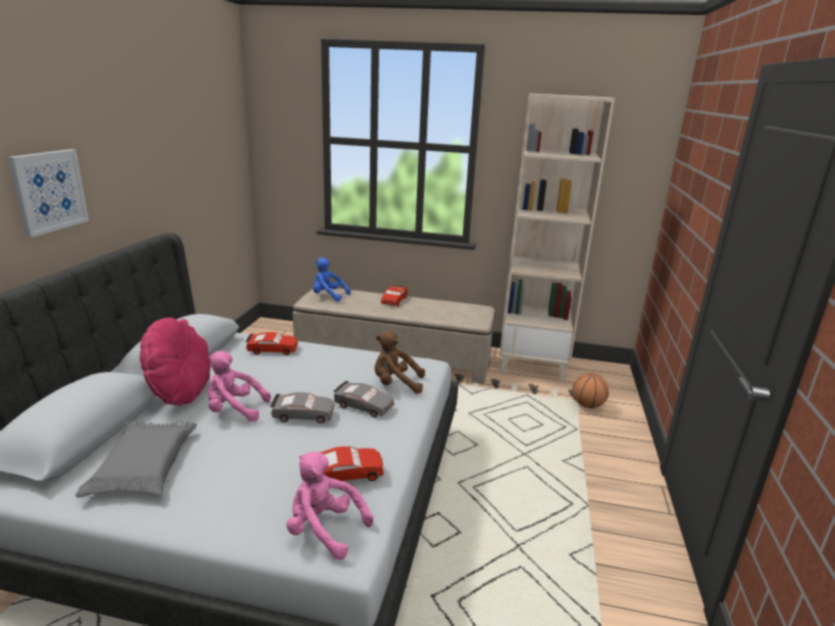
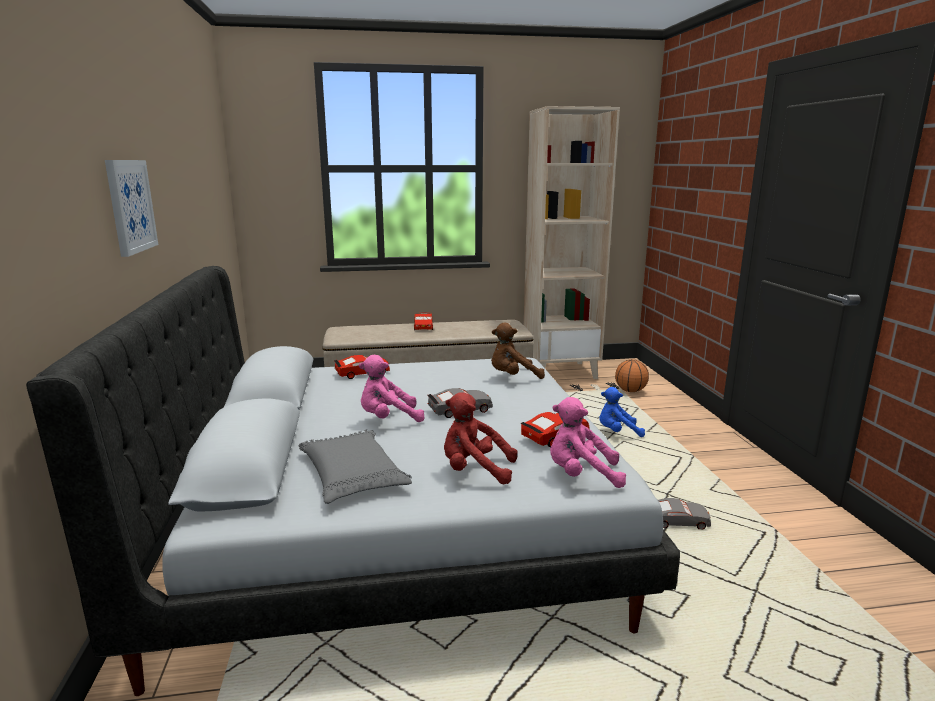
camera: 20 degrees left, 5 degrees down
pink pillow [140,317,211,406] -> none
blue plush toy [313,258,351,301] -> blue plush toy moved to [599,387,645,437]
grey toy car [333,381,394,418] -> grey toy car moved to [658,498,711,529]
none -> red plush toy [444,392,518,484]

